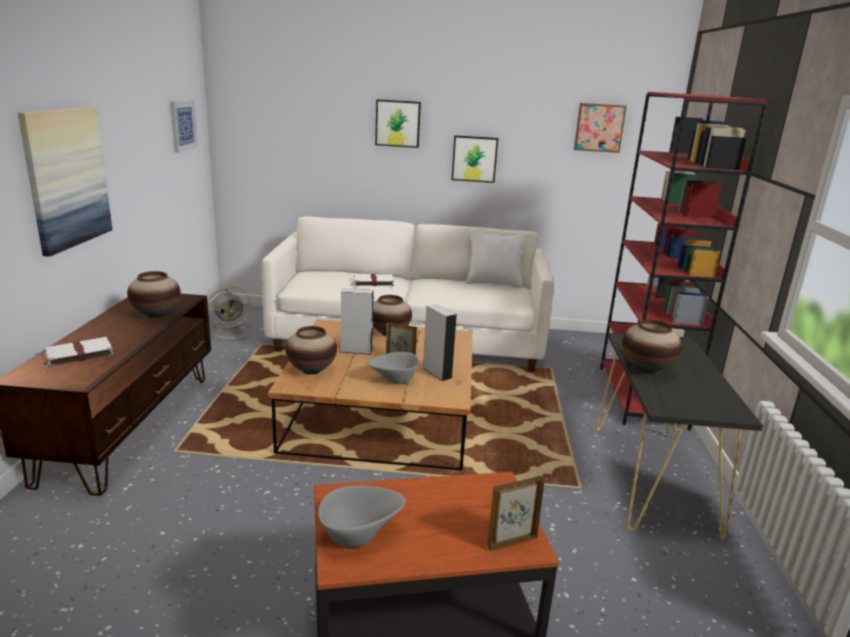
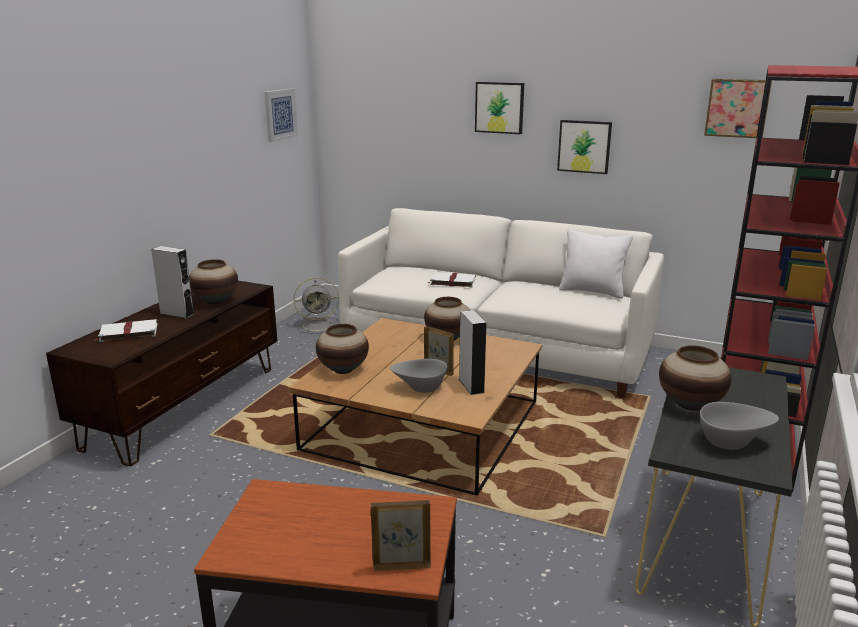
camera: 20 degrees right, 0 degrees up
picture [18,107,113,257] -> none
grey bowl [318,485,406,547] -> grey bowl moved to [700,402,779,450]
grey speaker [340,288,374,355] -> grey speaker moved to [151,246,194,319]

